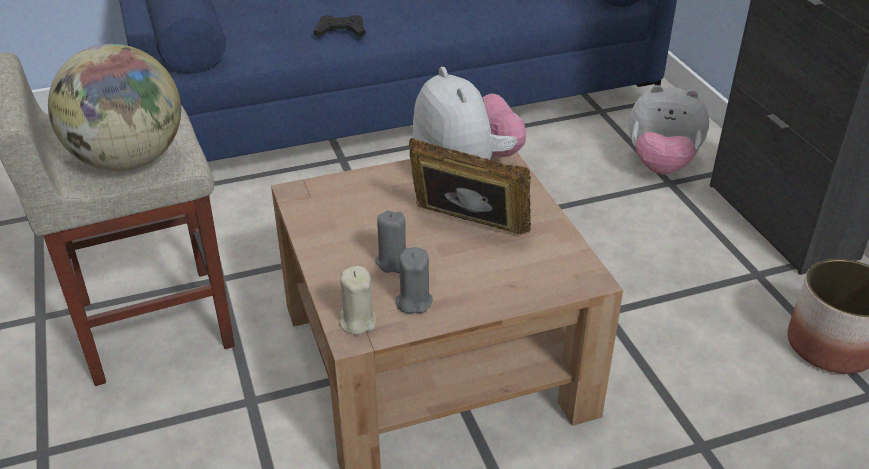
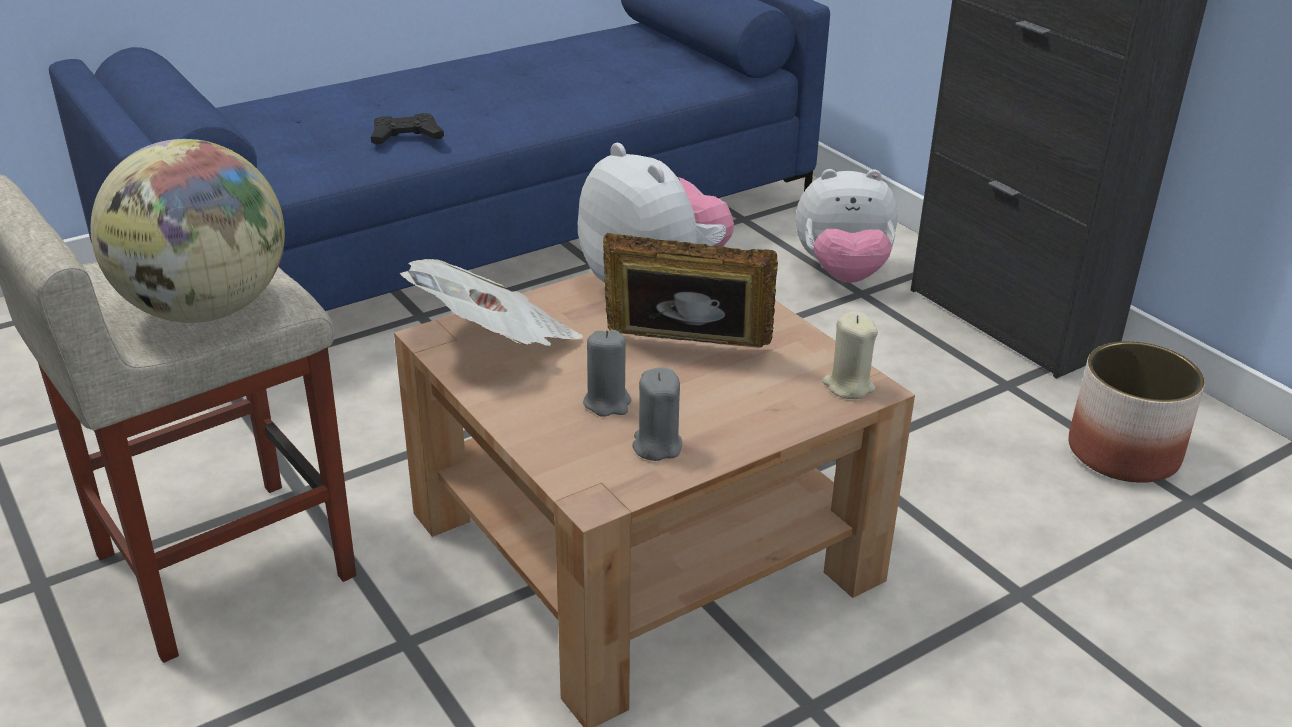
camera: 15 degrees left, 5 degrees down
beige candle [339,266,376,335] -> beige candle moved to [822,311,878,399]
none -> newspaper [400,259,583,346]

